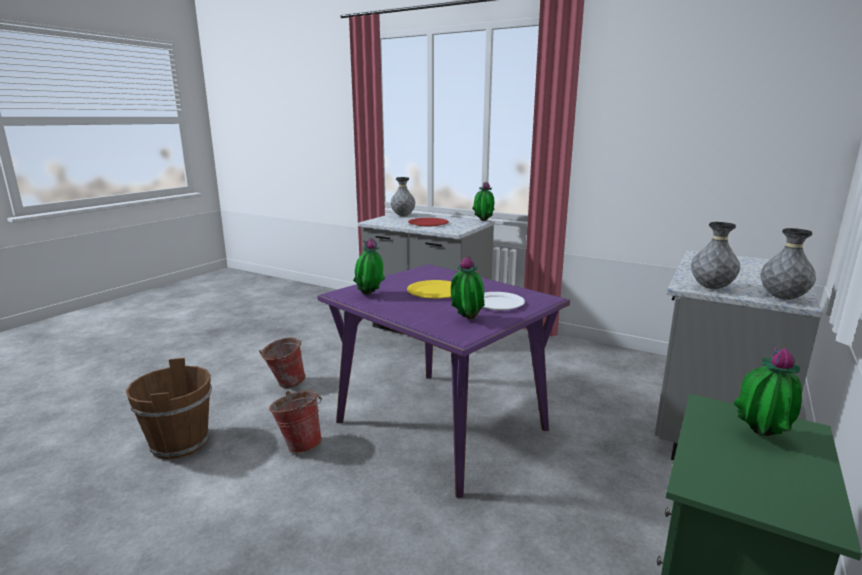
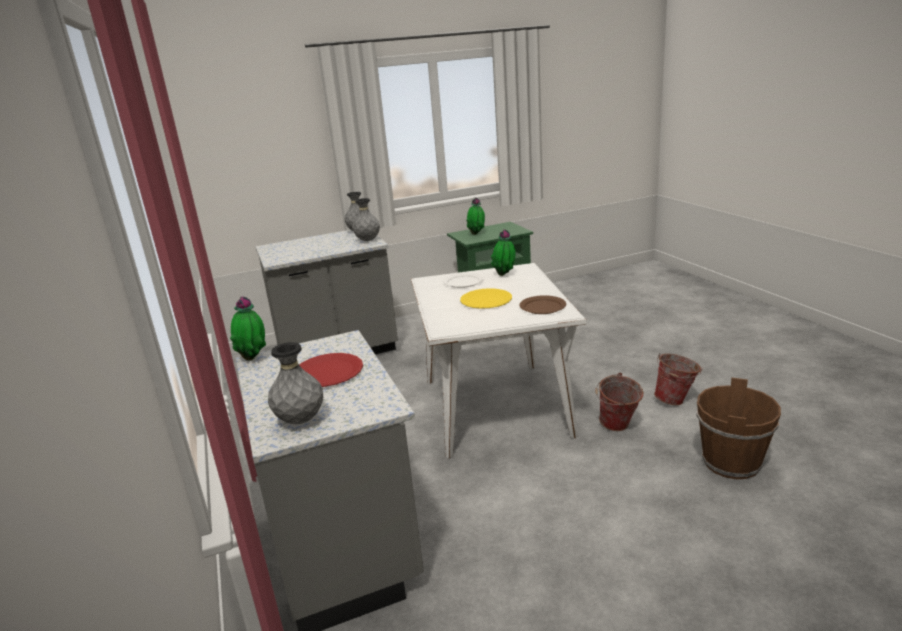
camera: 140 degrees left, 5 degrees up
bucket [259,337,306,388] -> bucket moved to [654,353,703,405]
purple dining table [317,264,570,498] -> white dining table [410,263,586,458]
potted plant [353,238,385,295] -> brown plate [519,295,566,314]

